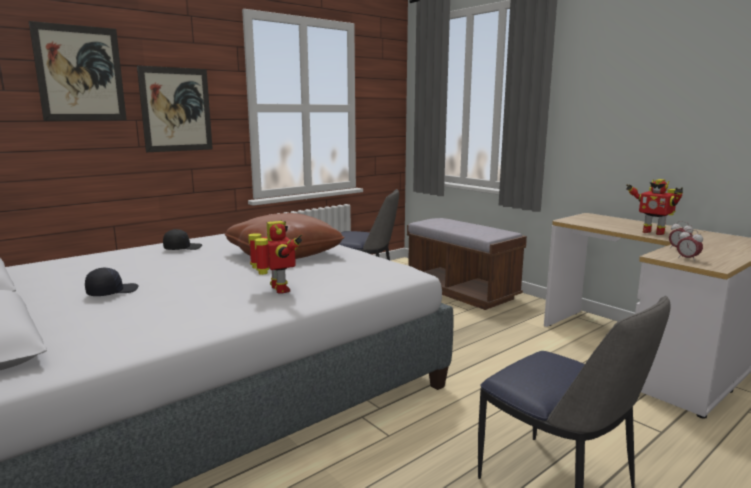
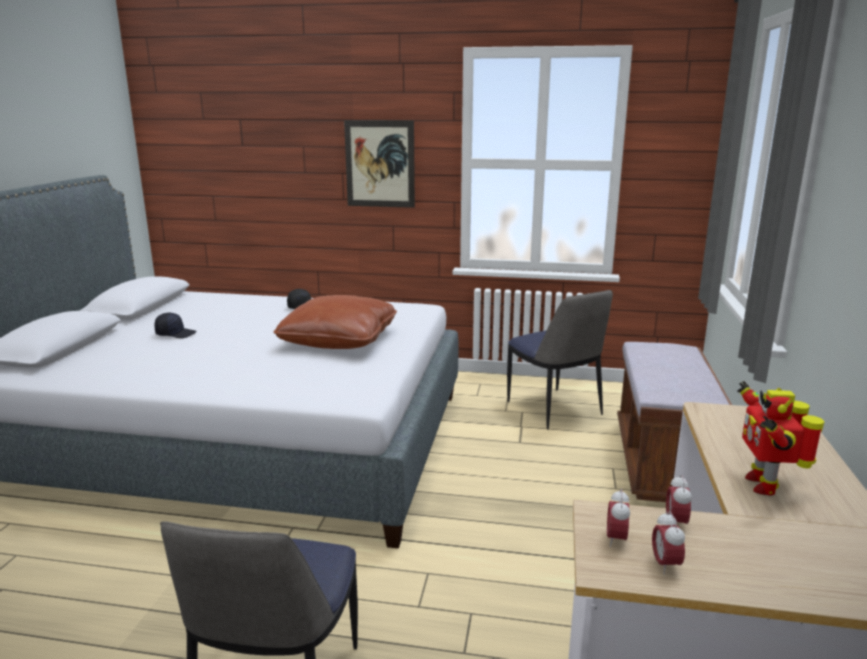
camera: 50 degrees right, 5 degrees up
picture [29,21,127,121] -> none
toy robot [248,220,303,294] -> none
none -> alarm clock [652,511,685,574]

